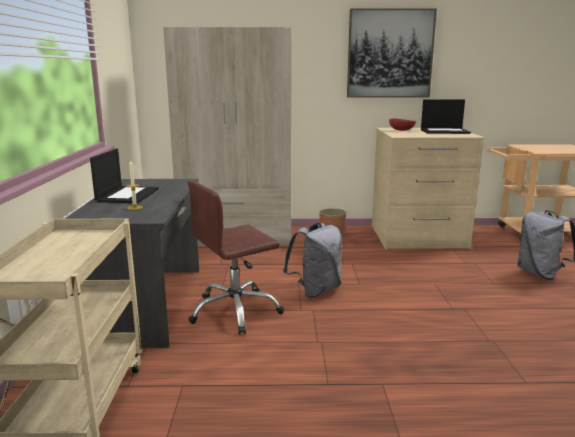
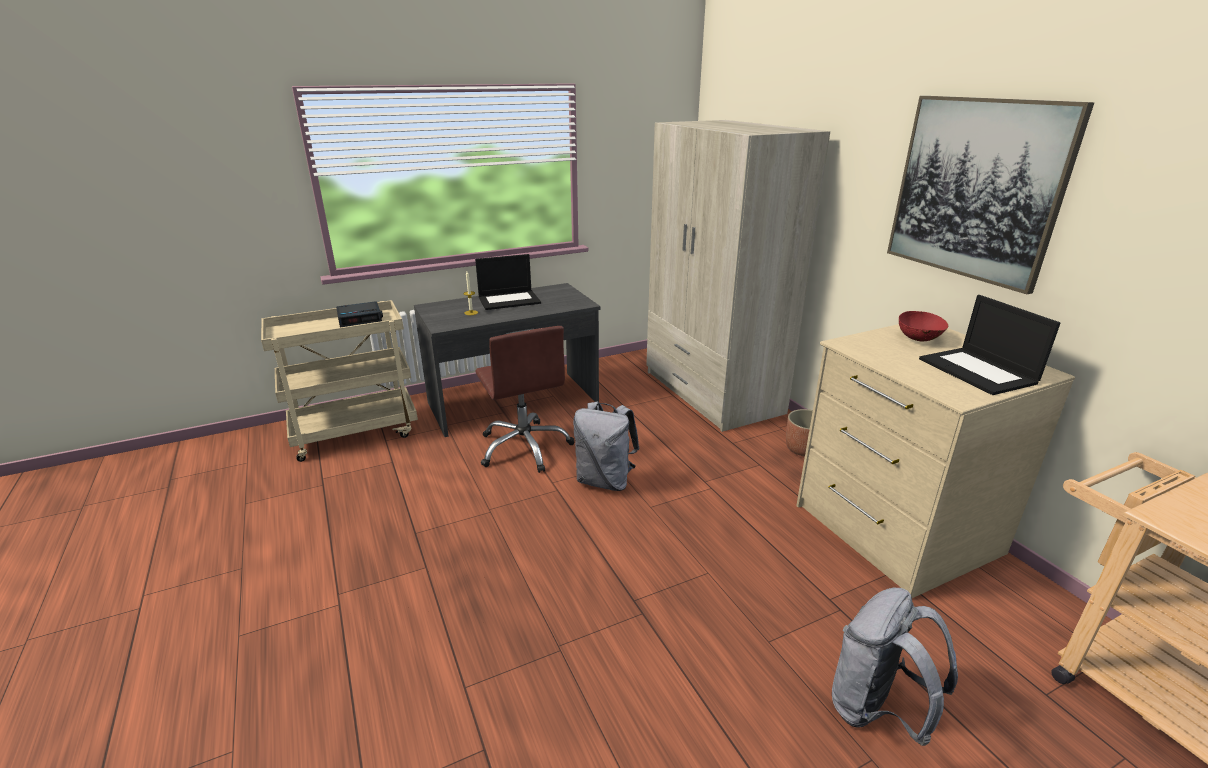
camera: 65 degrees right, 10 degrees up
brown office chair [188,180,284,335] -> brown office chair turned 150 degrees counterclockwise [476,326,574,473]
none -> alarm clock [336,301,383,328]

